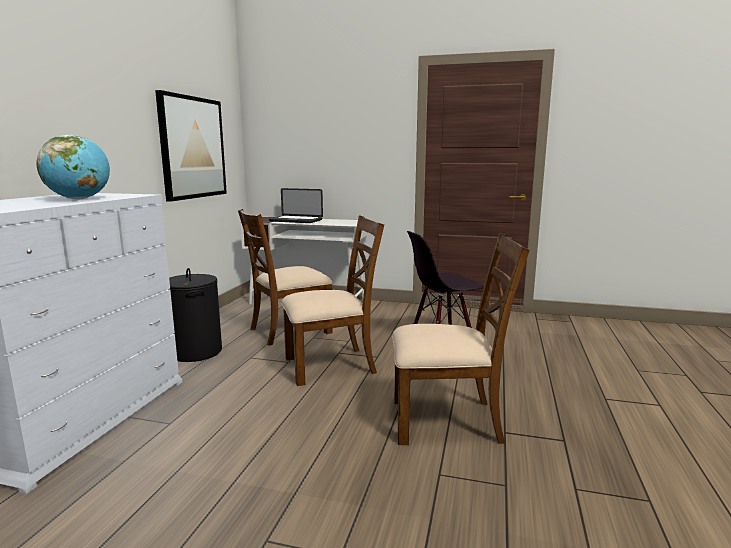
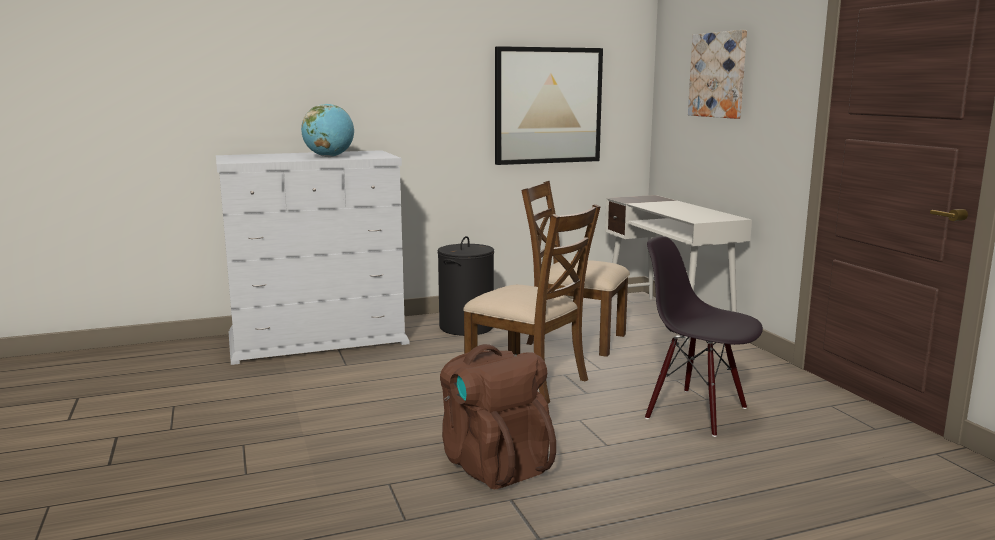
camera: 55 degrees right, 0 degrees up
laptop [269,188,323,223] -> none
brown chair [392,233,530,445] -> brown backpack [440,344,556,489]
none -> picture [688,30,747,119]

